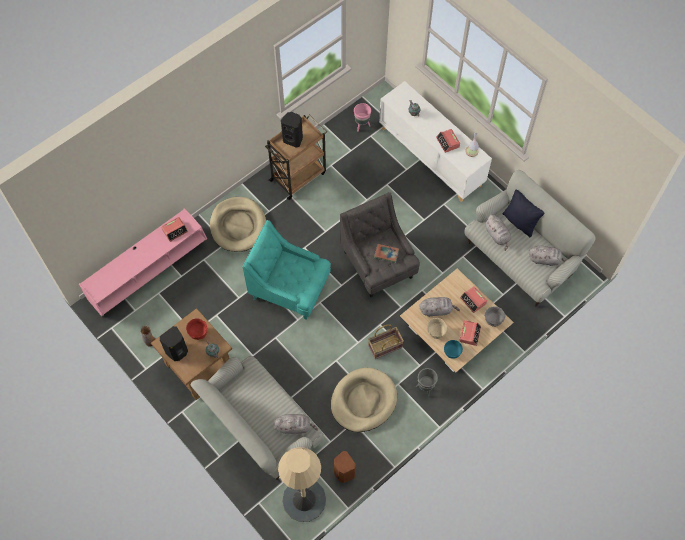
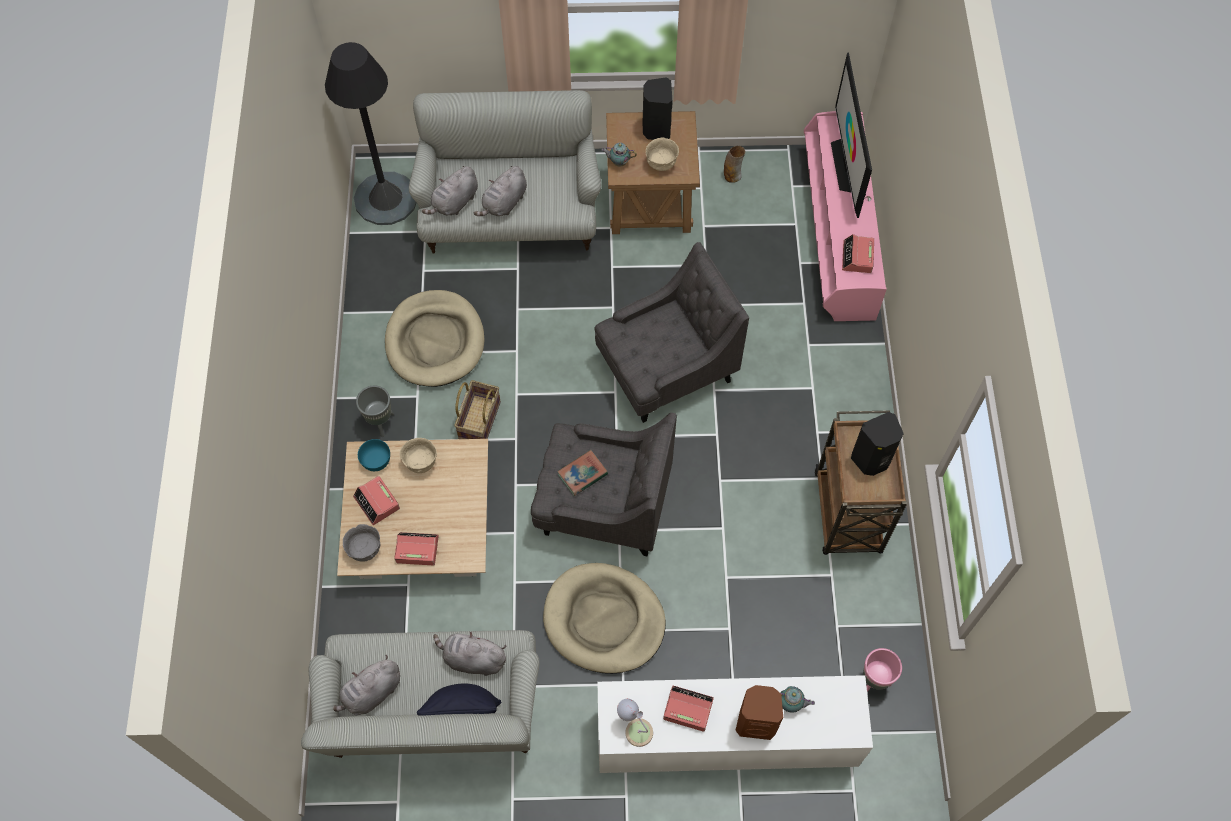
camera: 130 degrees right, 0 degrees up
red bowl [186,318,208,340] -> beige bowl [646,138,679,171]
beige dog bed [210,197,266,252] -> beige dog bed moved to [543,563,666,674]
turquoise armchair [243,220,331,320] -> grey armchair [594,242,749,423]
beige floor lamp [278,447,326,522] -> black floor lamp [325,42,417,225]
brown speaker [334,451,356,483] -> brown speaker moved to [736,685,783,740]
grey plush toy [420,297,460,317] -> grey plush toy moved to [474,166,527,216]
none -> television [831,53,872,218]

